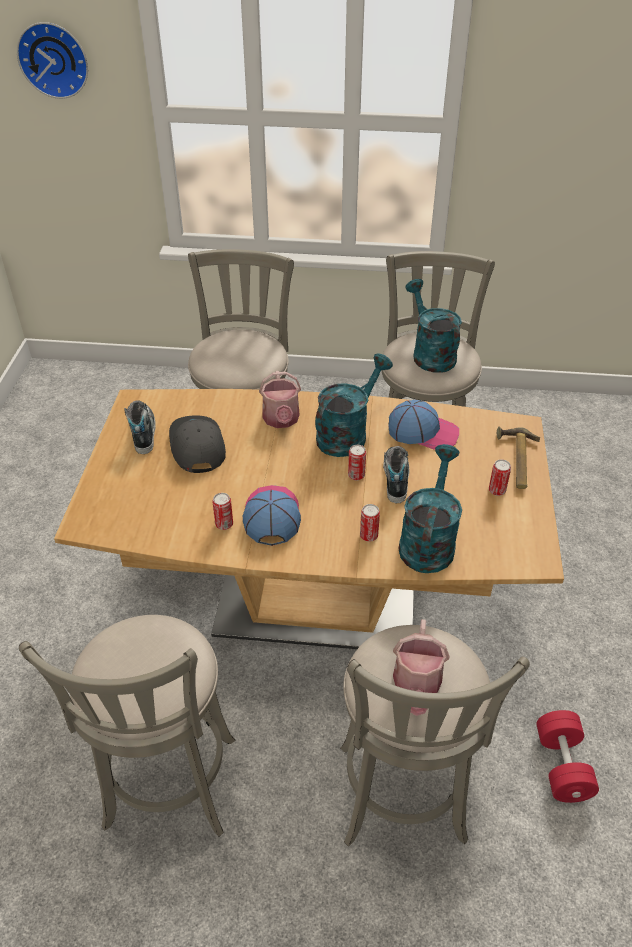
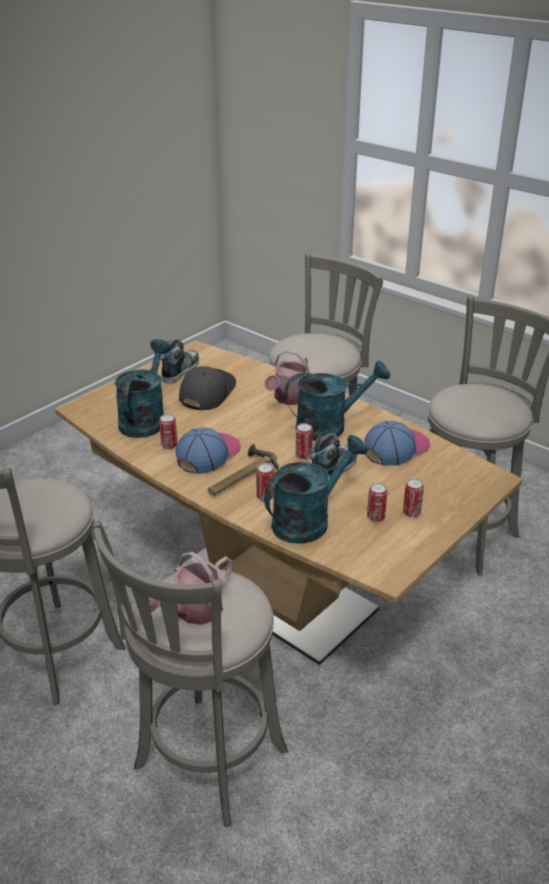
camera: 35 degrees right, 10 degrees down
wall clock [17,22,88,99] -> none
cap [388,400,459,450] -> cap turned 90 degrees counterclockwise [365,421,430,466]
turquoise watering can [405,279,462,373] -> turquoise watering can moved to [115,339,170,438]
hammer [497,427,540,489] -> hammer moved to [208,444,279,495]
red dumbbell [536,710,599,803] -> none
none -> can [367,483,387,522]

